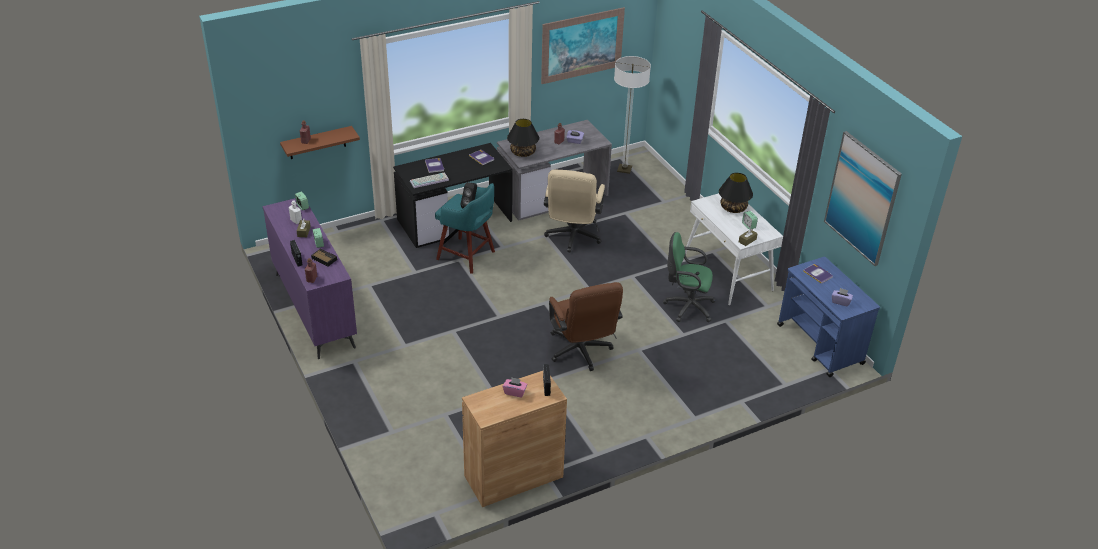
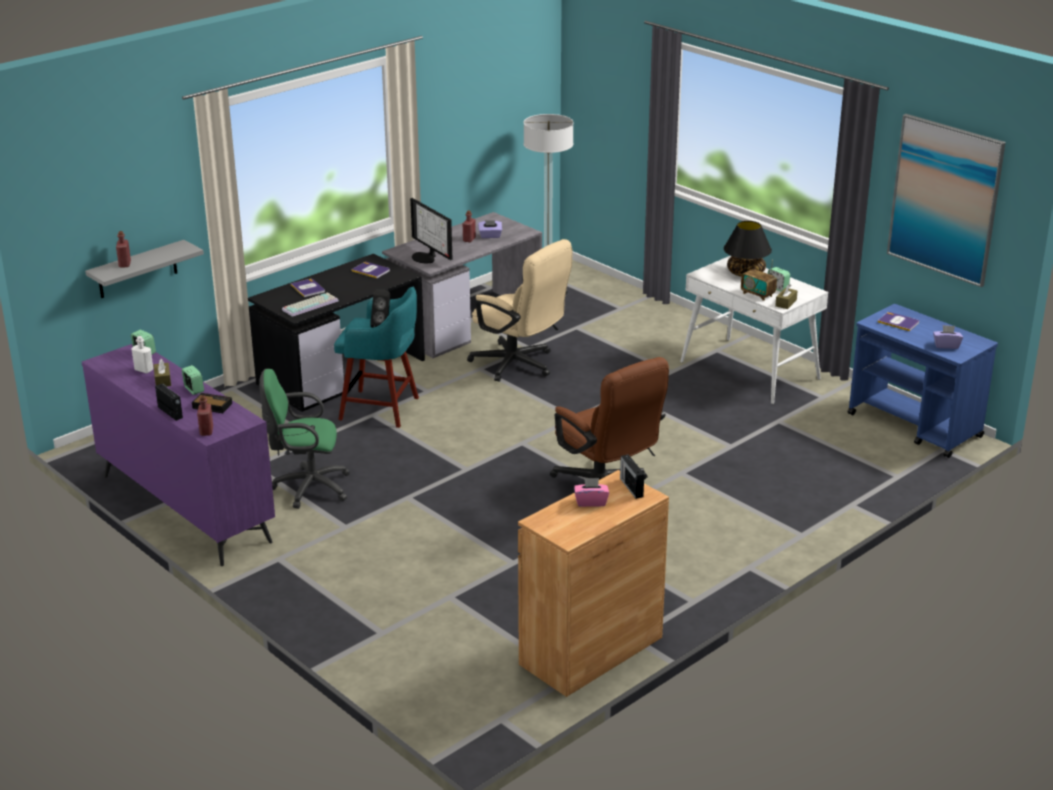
camera: 15 degrees left, 10 degrees down
brown shelf [280,126,360,159] -> grey shelf [85,240,204,298]
black table lamp [507,119,539,157] -> monitor [410,198,452,263]
picture [541,7,625,84] -> none
beige office chair [544,169,605,253] -> beige office chair turned 45 degrees counterclockwise [467,239,573,382]
green office chair [663,232,716,322] -> green office chair moved to [259,369,350,509]
none -> radio [741,260,777,301]

